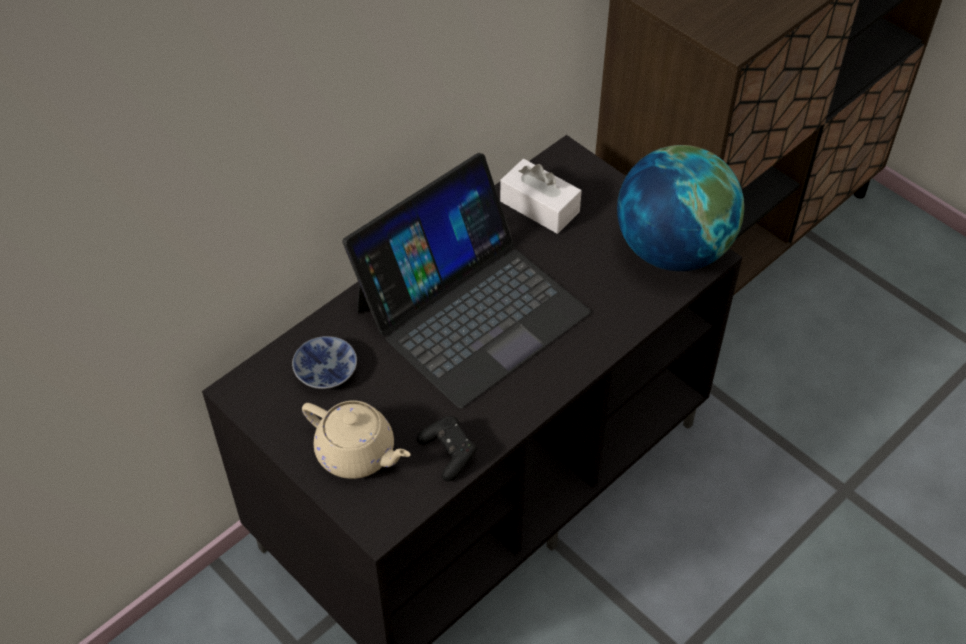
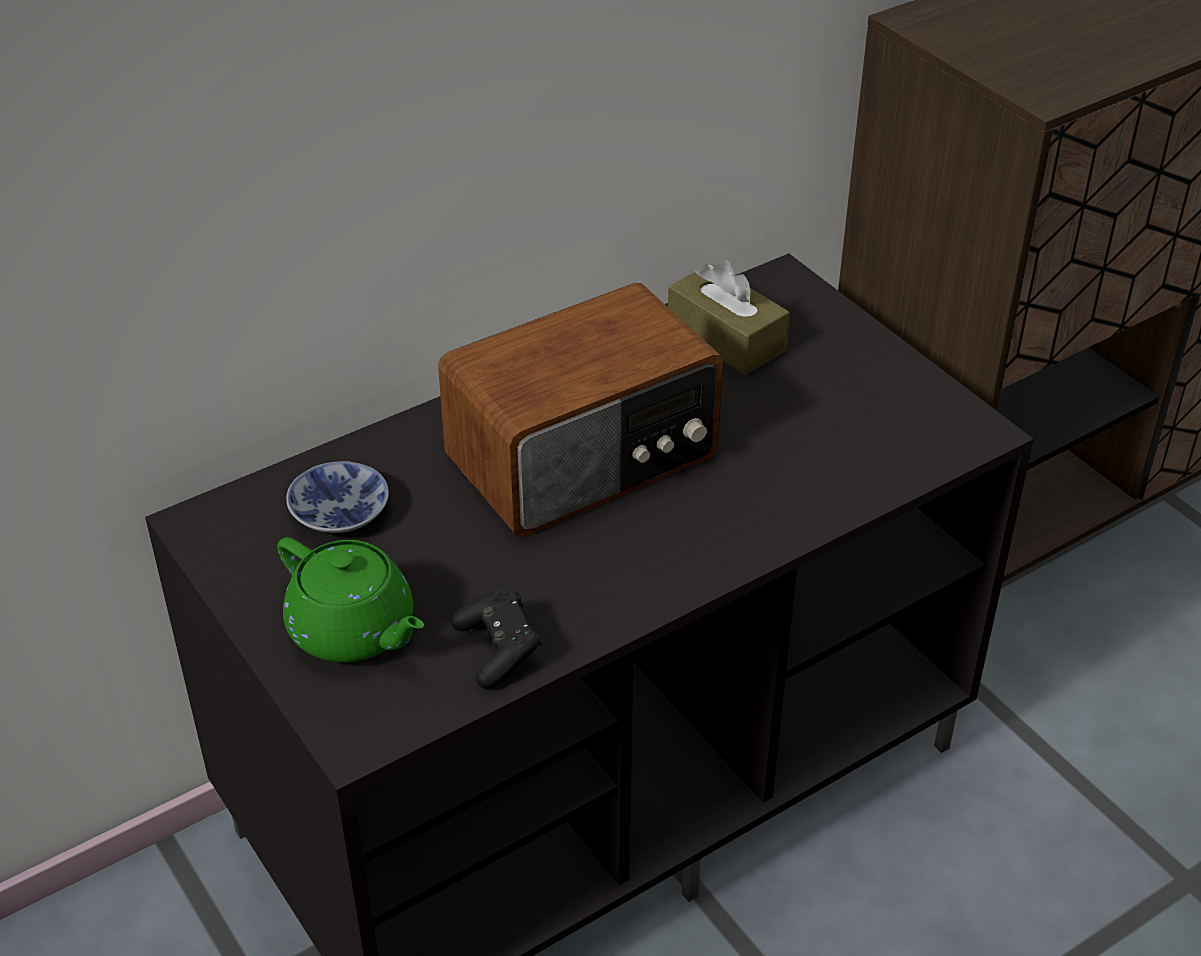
camera: 10 degrees right, 10 degrees down
beige teapot [302,400,411,479] -> green teapot [277,537,424,662]
laptop [343,153,591,408] -> radio [438,283,723,538]
white tissue box [500,159,582,234] -> brown tissue box [668,260,790,375]
globe [617,145,744,271] -> none

